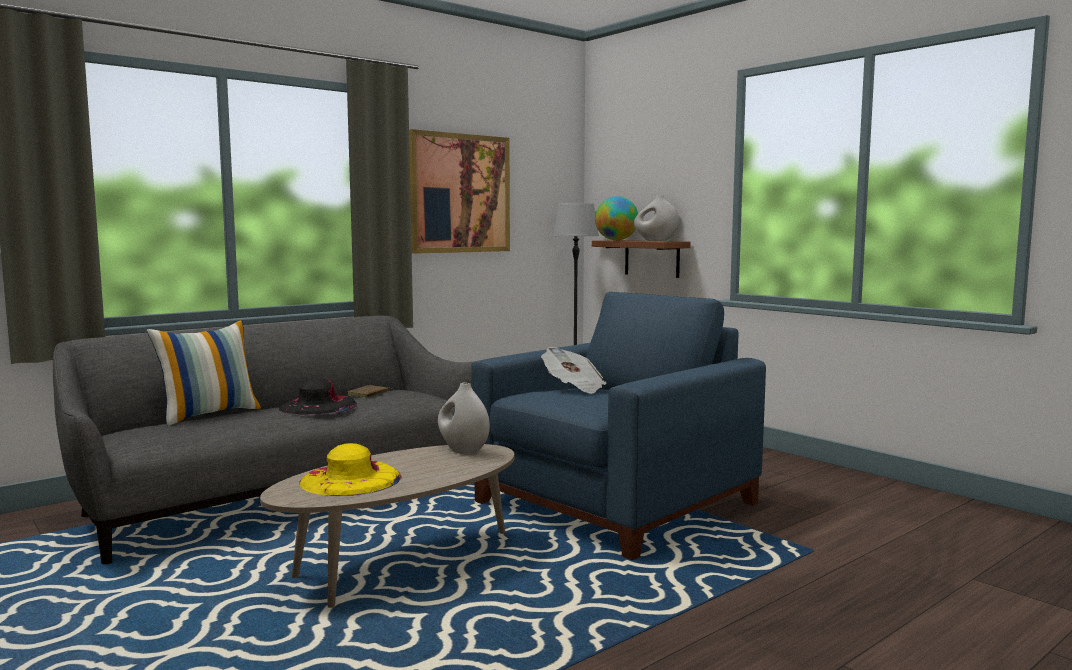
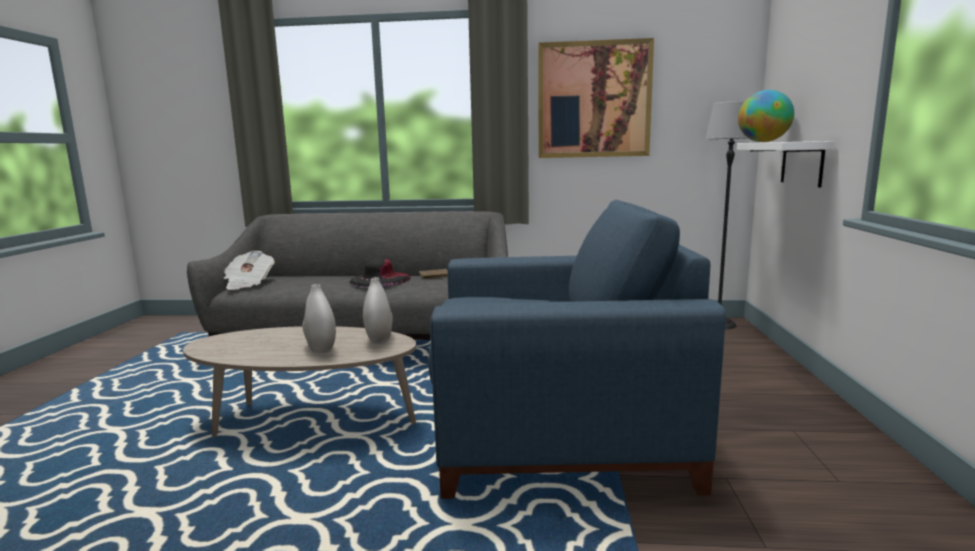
camera: 45 degrees right, 5 degrees up
pillow [147,320,262,426] -> none
yellow hat [299,443,402,496] -> none
newspaper [541,347,606,394] -> newspaper moved to [224,251,275,290]
brown shelf [592,240,691,278] -> white shelf [737,141,835,188]
white vase [634,195,679,241] -> white vase moved to [302,284,336,353]

